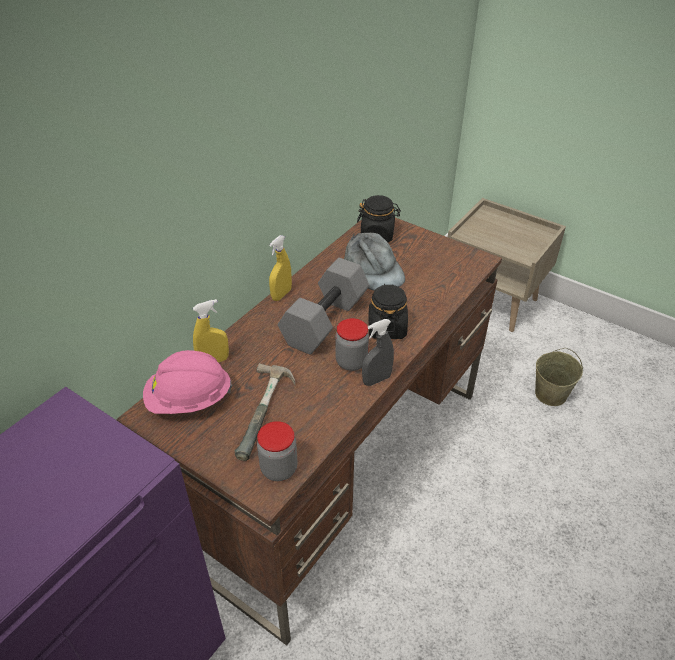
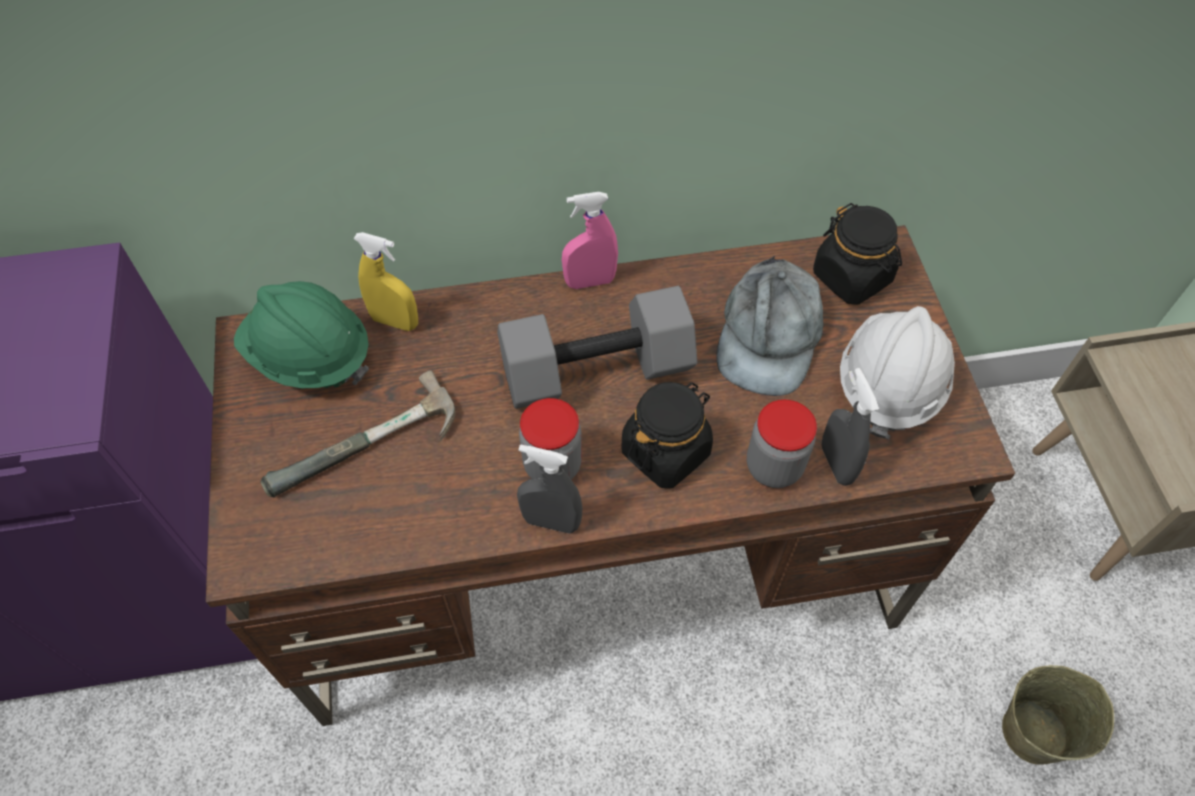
camera: 45 degrees right, 15 degrees up
pink hard hat [143,350,232,414] -> green hard hat [234,281,369,388]
jar [257,421,298,481] -> jar moved to [747,400,817,488]
yellow spray bottle [269,235,292,301] -> pink spray bottle [562,192,618,289]
none -> grey spray bottle [821,368,879,486]
none -> white hard hat [840,306,955,440]

